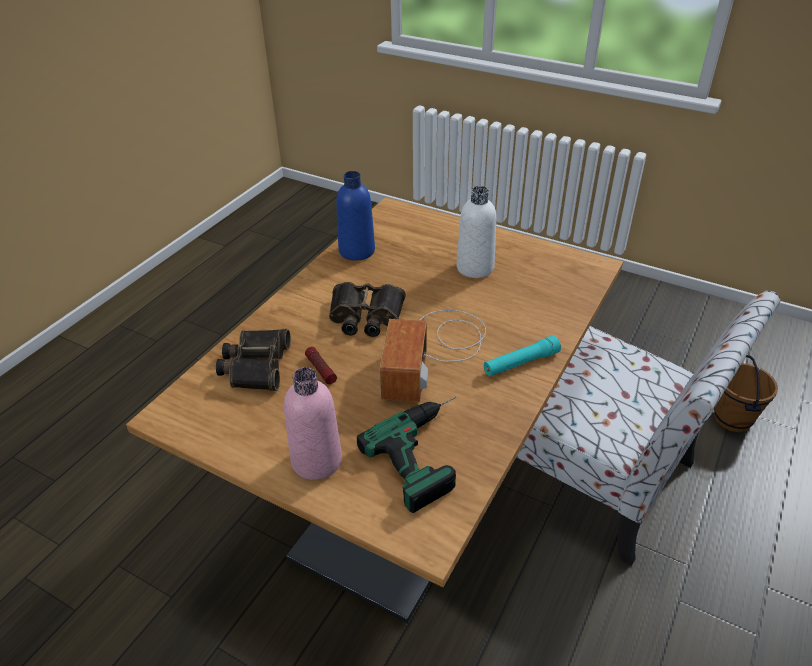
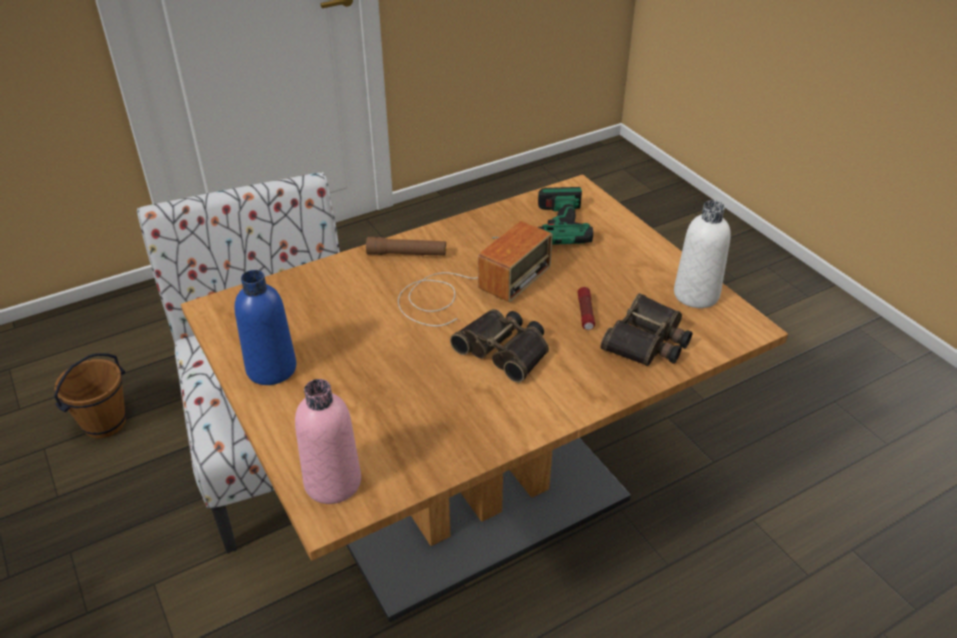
camera: 150 degrees left, 0 degrees up
pink bottle [284,367,342,480] -> pink bottle moved to [295,379,361,504]
blue bottle [336,171,375,261] -> blue bottle moved to [235,270,296,385]
white bottle [456,186,496,278] -> white bottle moved to [674,200,731,308]
turquoise flashlight [484,335,561,376] -> brown flashlight [366,237,446,256]

